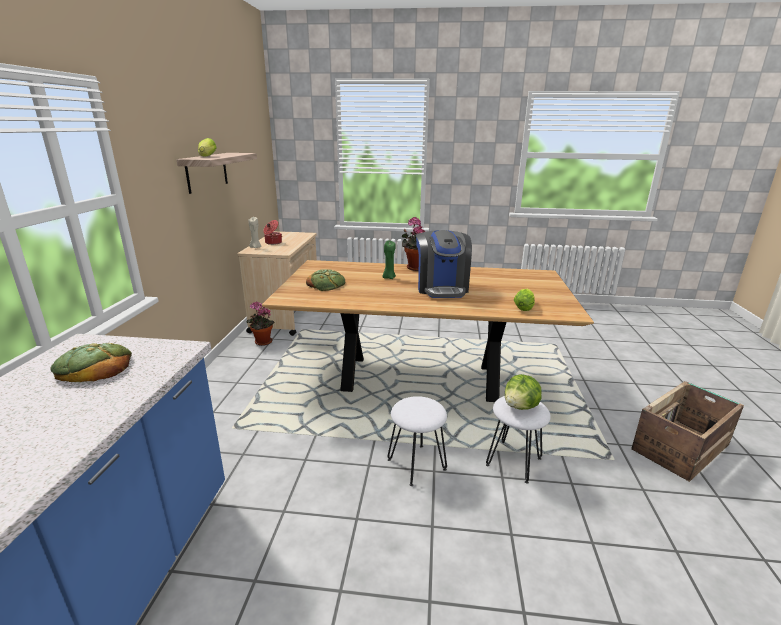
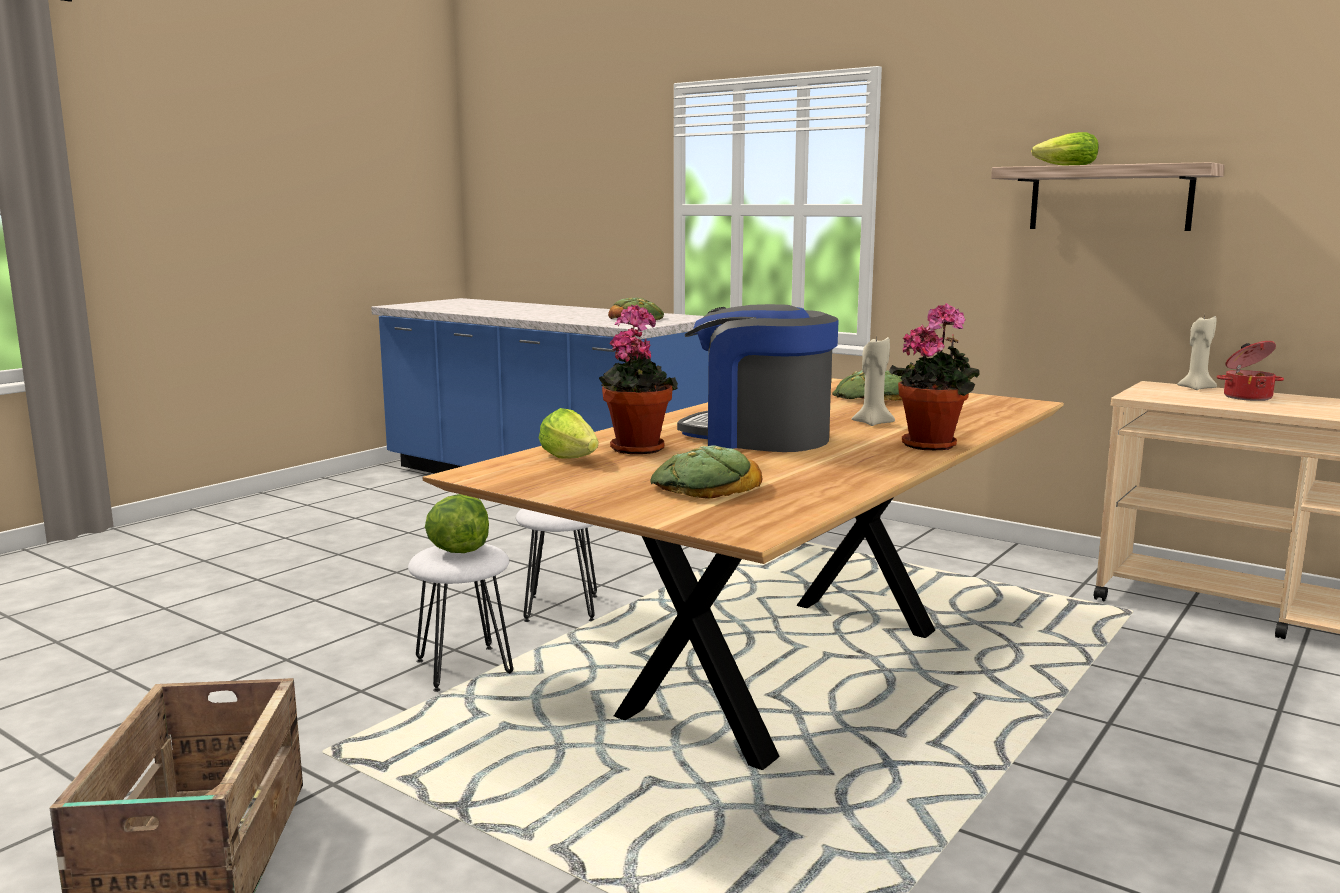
camera: 120 degrees right, 10 degrees down
potted plant [247,302,275,346] -> potted plant moved to [599,304,678,454]
green candle [382,241,396,279] -> beige candle [852,335,895,426]
none -> bread [650,445,763,499]

